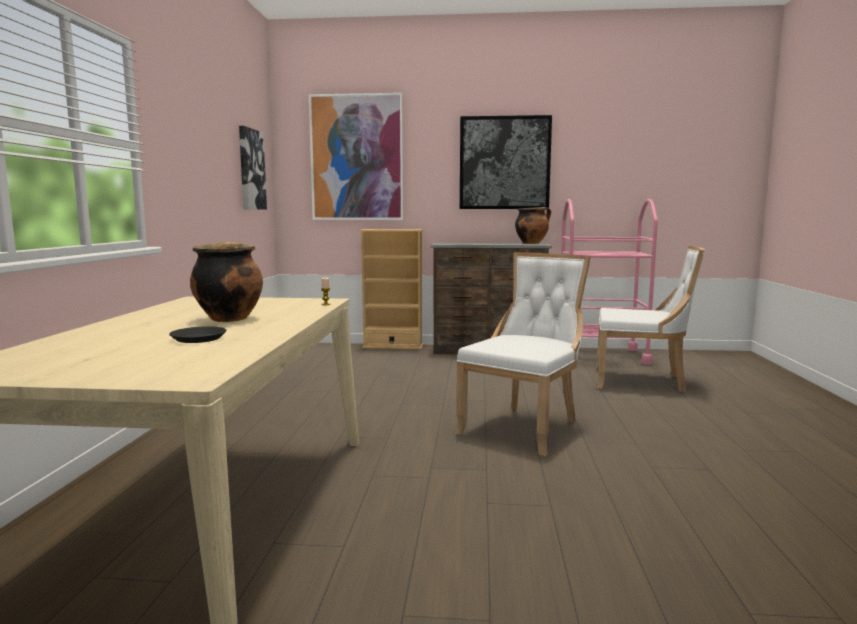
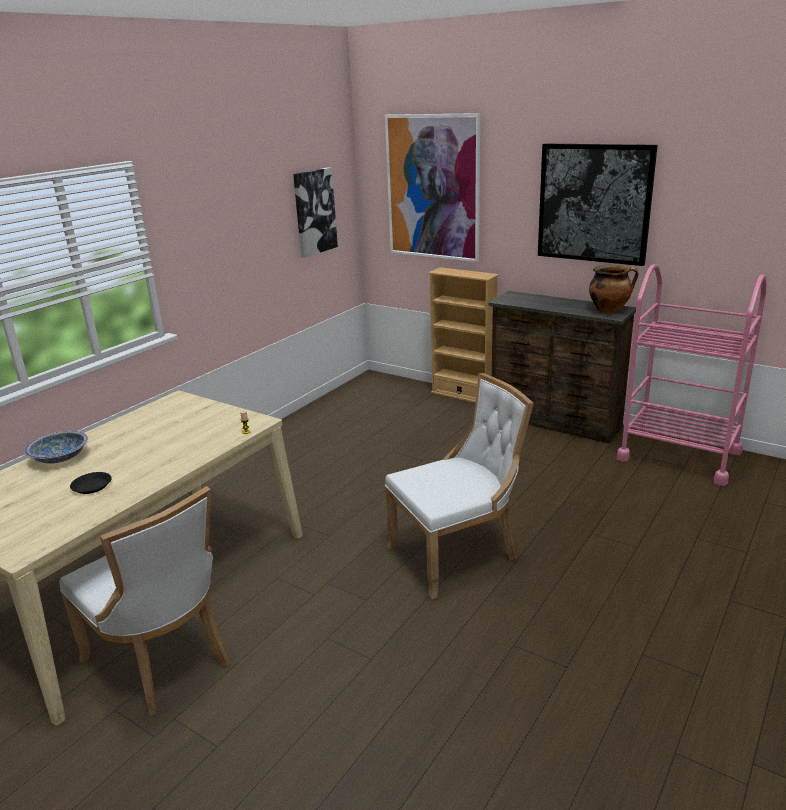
camera: 30 degrees right, 15 degrees up
cooking pot [190,242,263,322] -> none
white chair [596,246,705,392] -> white chair moved to [59,486,230,716]
none -> bowl [25,431,88,464]

